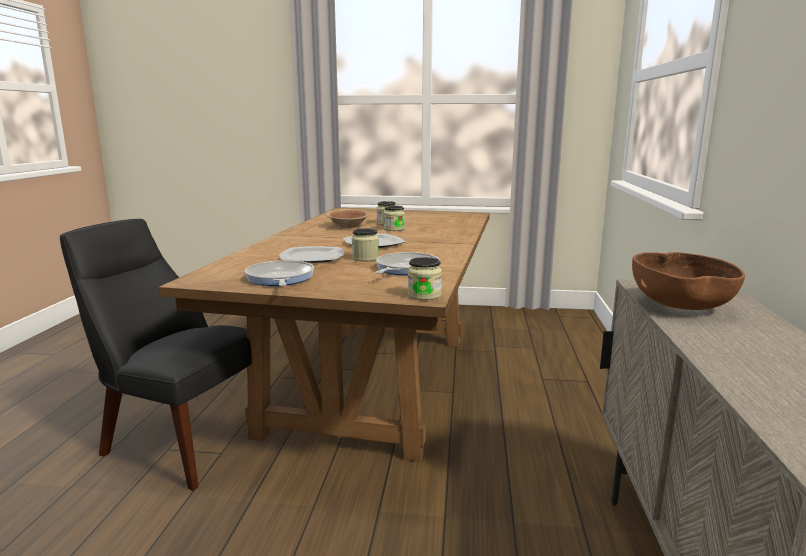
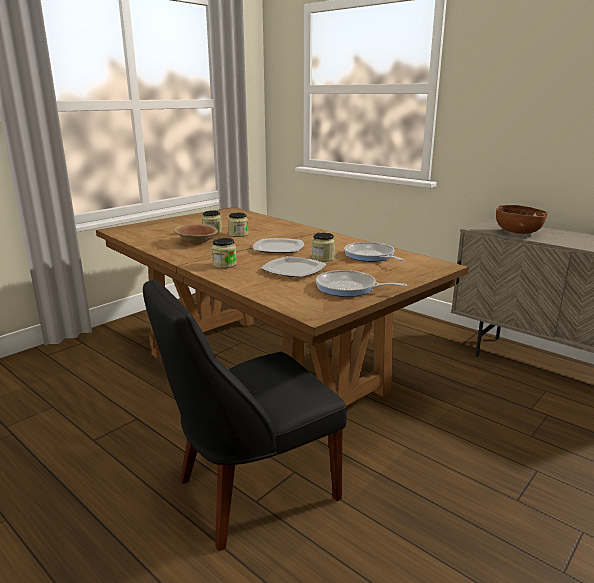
camera: 55 degrees left, 5 degrees up
jar [408,257,442,300] -> jar moved to [212,238,237,268]

